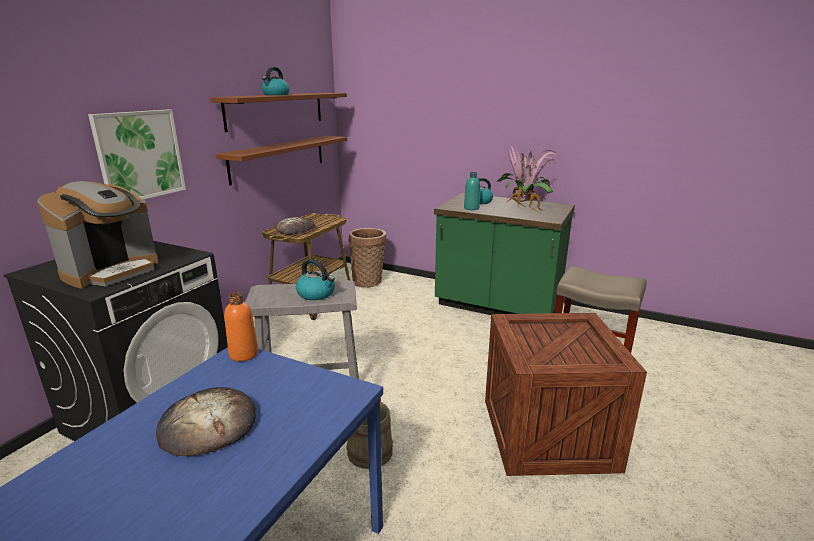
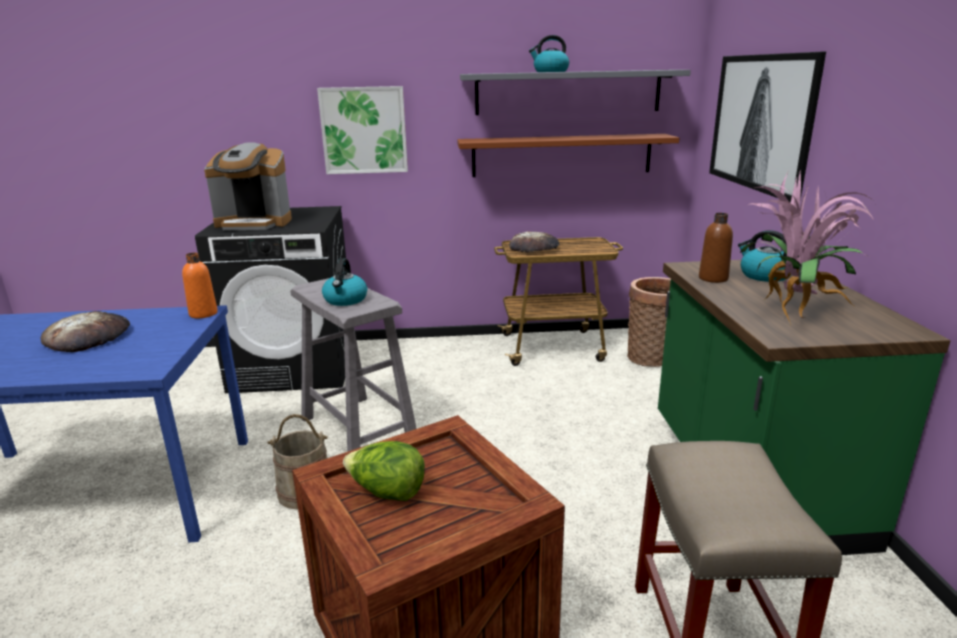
camera: 60 degrees right, 0 degrees up
brown shelf [210,93,347,132] -> grey shelf [460,70,691,115]
turquoise bottle [464,172,480,210] -> brown bottle [699,213,733,283]
none -> lettuce [343,441,425,501]
none -> picture [709,52,826,203]

